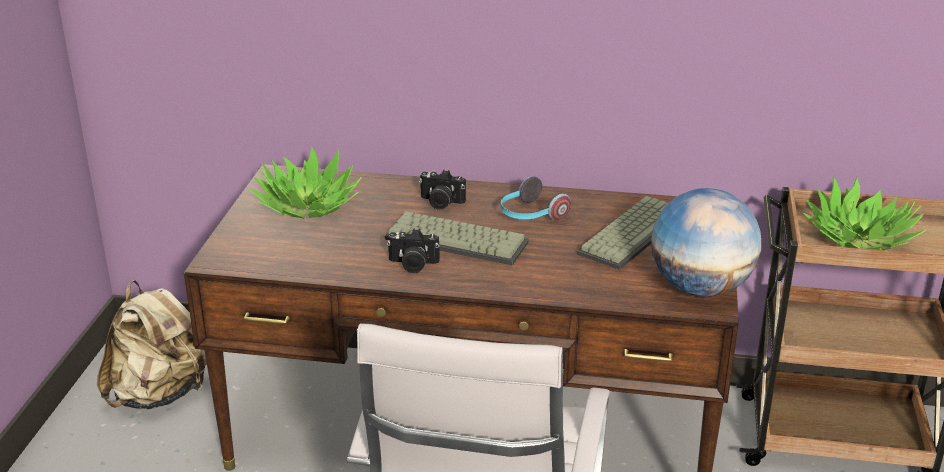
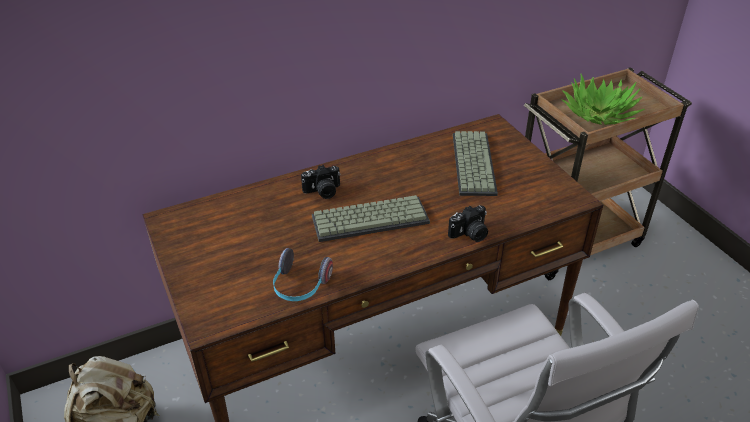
camera: 35 degrees left, 10 degrees up
potted plant [248,146,362,218] -> none
camera [387,229,440,273] -> camera moved to [448,205,488,242]
headphones [501,176,571,220] -> headphones moved to [273,248,333,301]
globe [651,188,761,297] -> none

